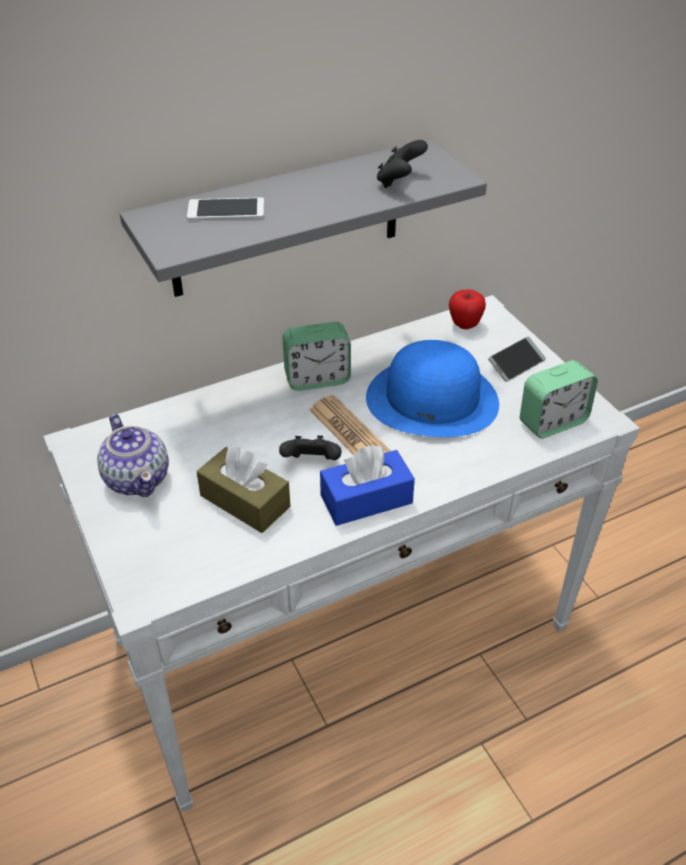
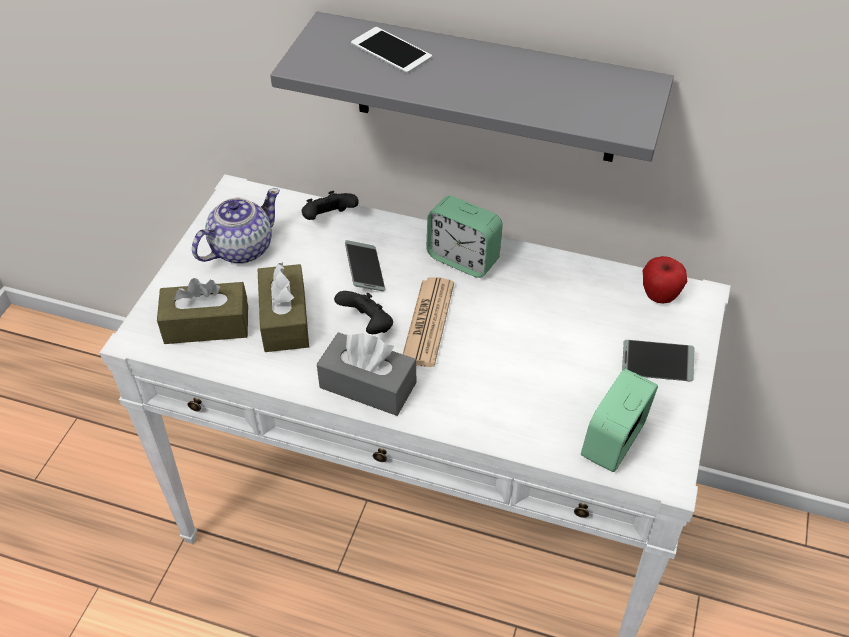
camera: 45 degrees right, 5 degrees up
teapot [97,414,169,497] -> teapot turned 150 degrees counterclockwise [192,188,280,264]
blue tissue box [320,445,415,526] -> grey tissue box [317,332,416,416]
blue hat [366,340,499,437] -> none
black game controller [377,140,428,188] -> black game controller moved to [302,191,359,220]
alarm clock [520,360,598,438] -> alarm clock turned 105 degrees clockwise [581,368,658,472]
none -> brown tissue box [157,278,248,344]
none -> phone [345,240,385,291]

